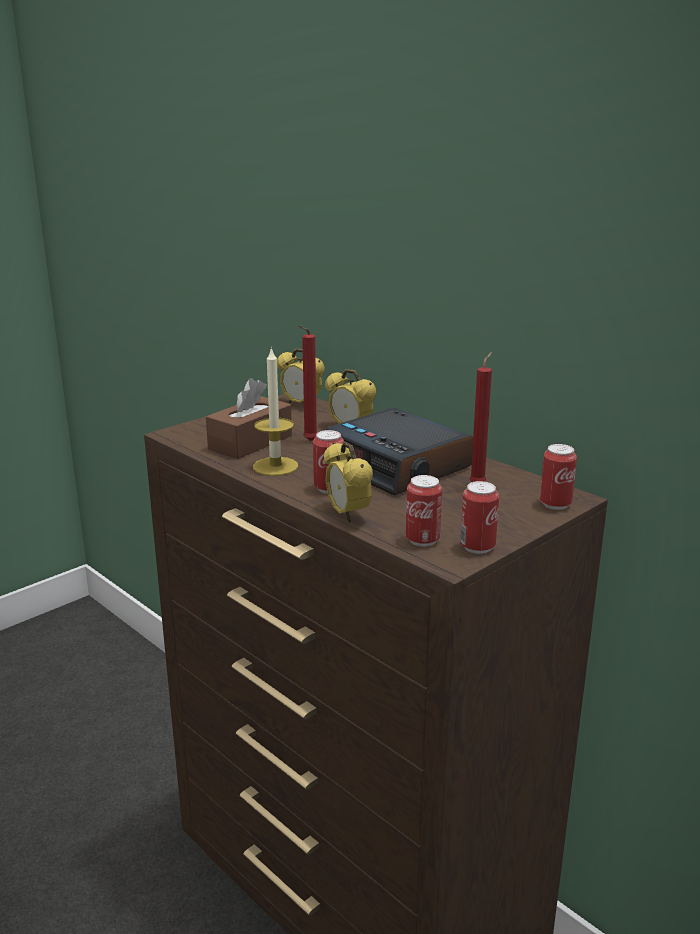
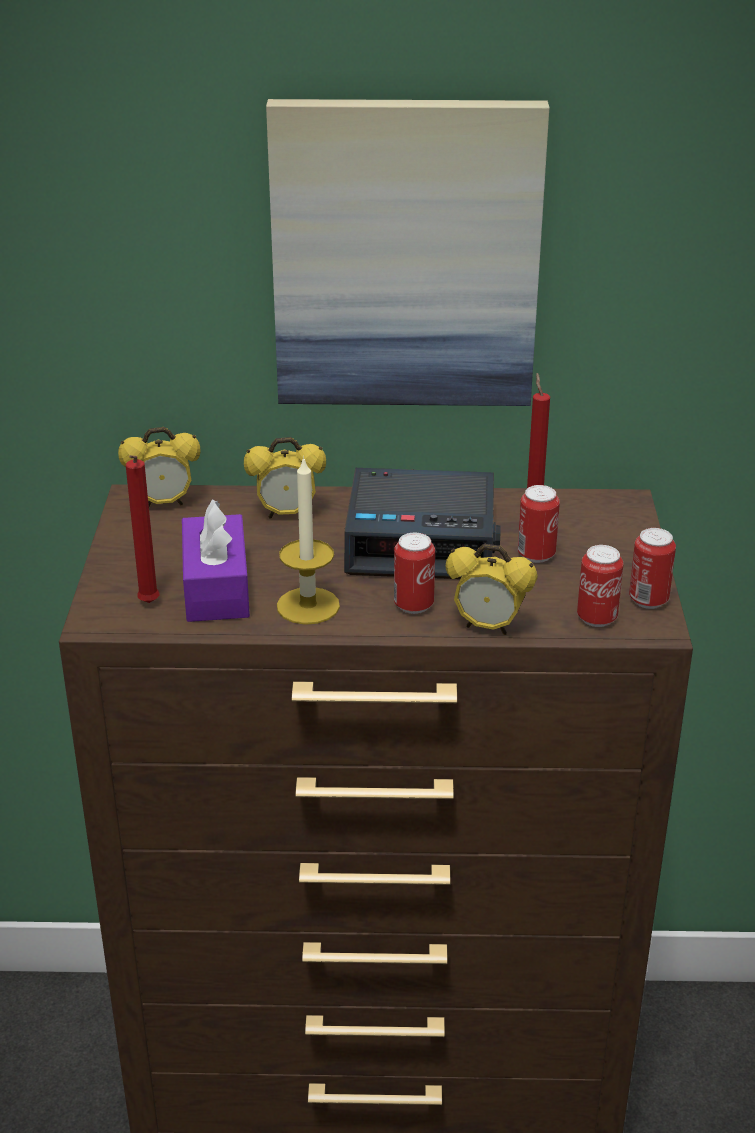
camera: 45 degrees left, 10 degrees up
brown tissue box [206,378,292,459] -> purple tissue box [182,499,250,622]
red candle [299,325,317,441] -> red candle moved to [126,455,159,603]
can [540,444,577,510] -> can moved to [518,485,560,563]
none -> picture [266,99,549,406]

